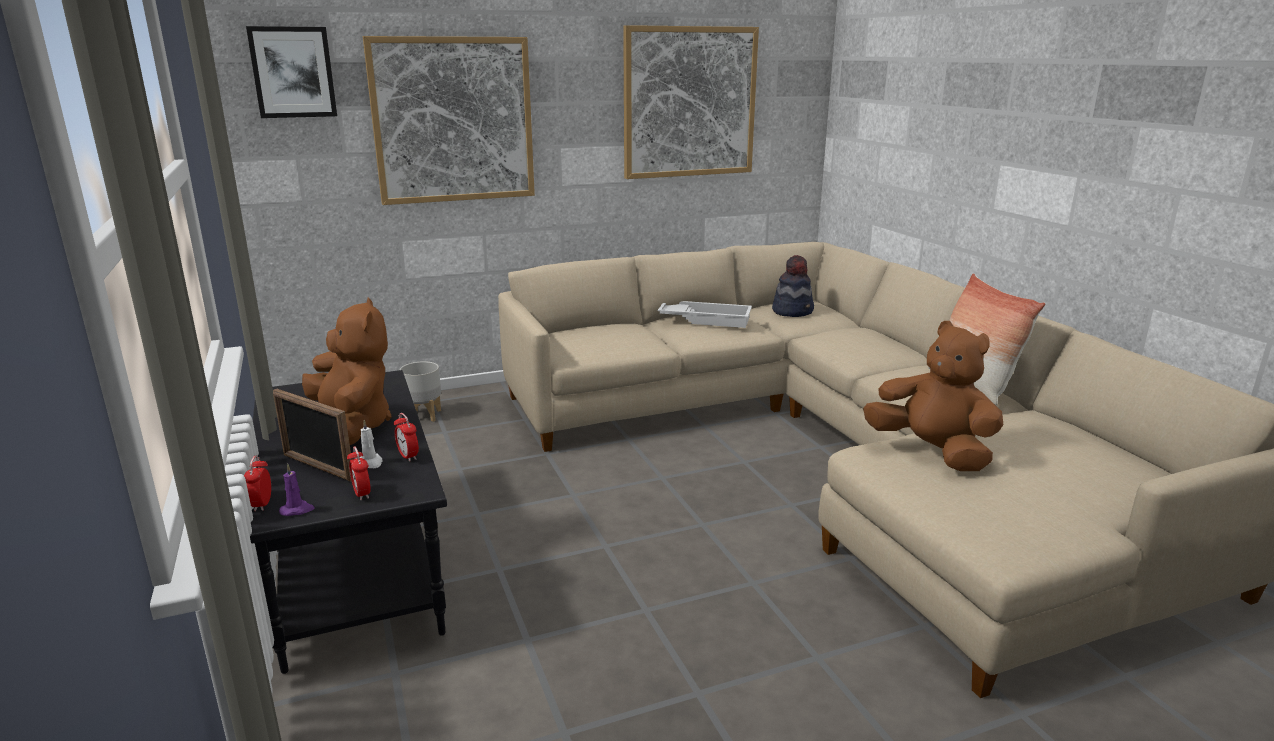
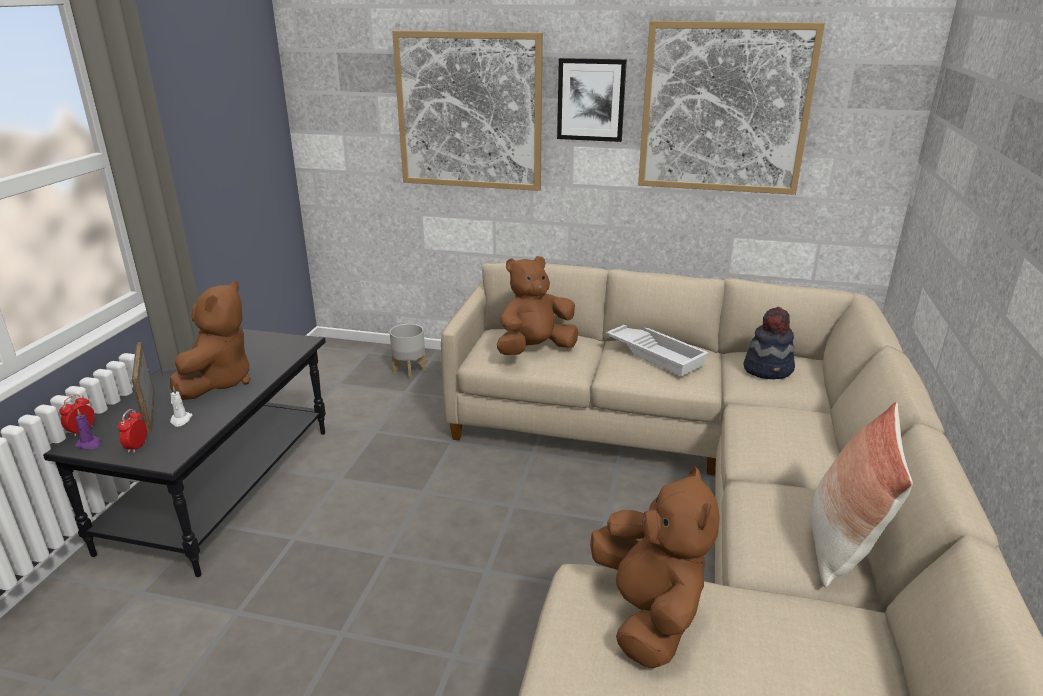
camera: 35 degrees right, 5 degrees up
picture [246,26,337,118] -> picture moved to [557,58,627,142]
alarm clock [394,413,419,462] -> none
none -> brown plush toy [497,256,578,355]

